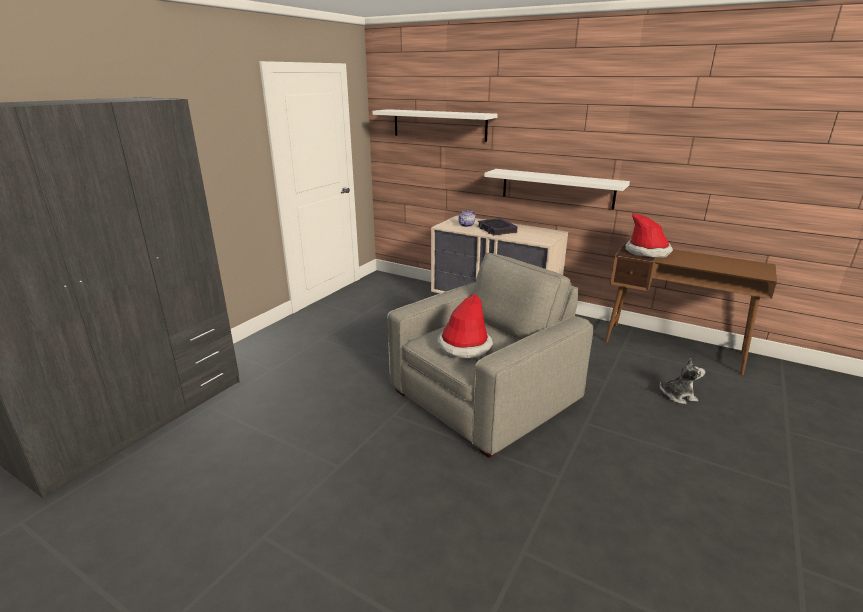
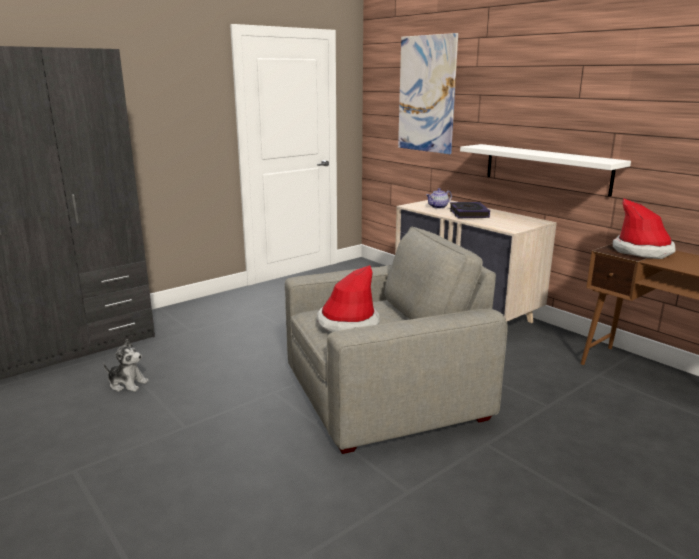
camera: 20 degrees right, 5 degrees down
white shelf [372,109,498,142] -> picture [398,33,458,154]
plush toy [659,358,705,404] -> plush toy moved to [103,339,149,392]

